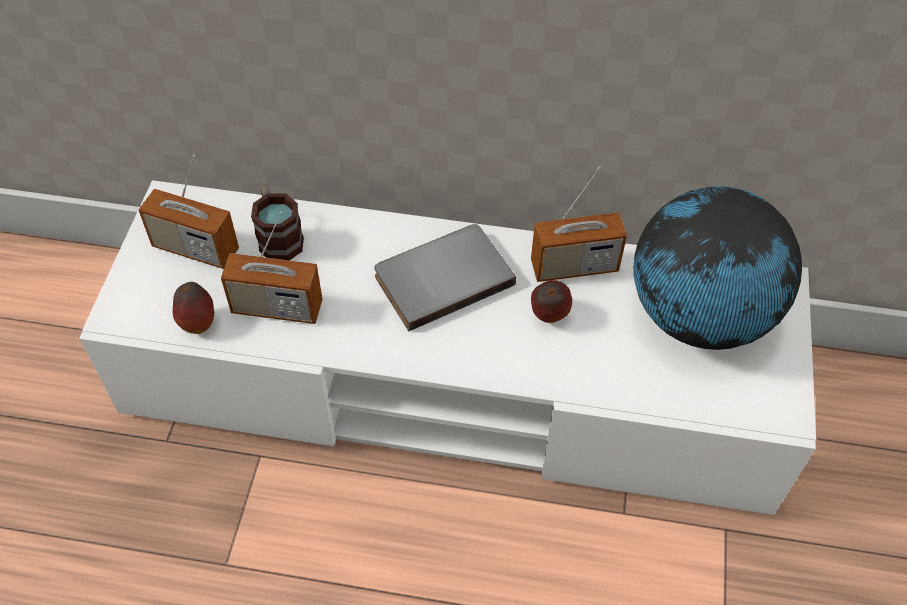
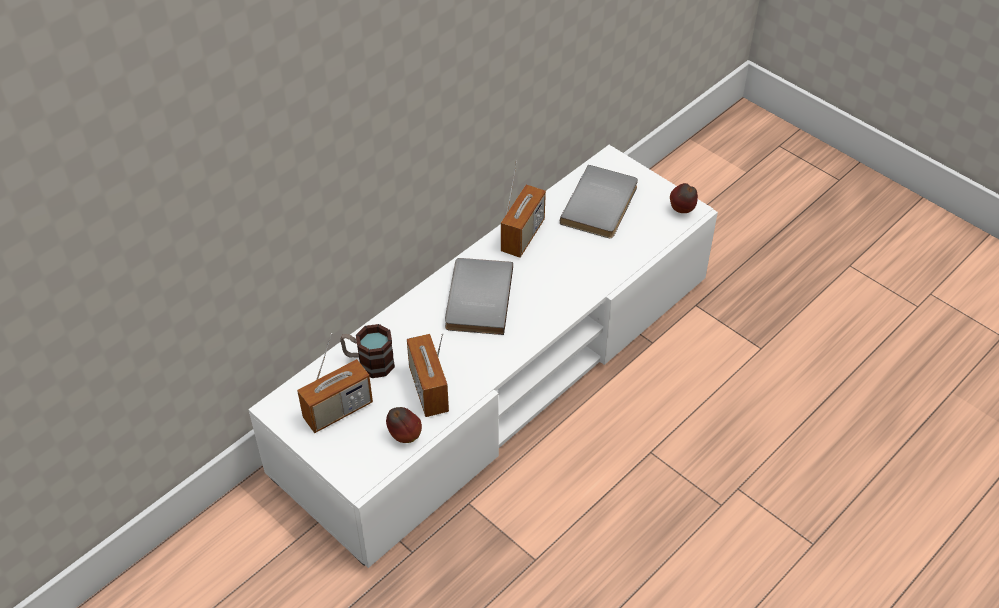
camera: 55 degrees left, 5 degrees down
radio [221,212,322,324] -> radio turned 120 degrees clockwise [407,333,449,417]
apple [531,280,572,323] -> apple moved to [670,183,698,213]
globe [634,186,802,350] -> grey book [560,165,638,238]

